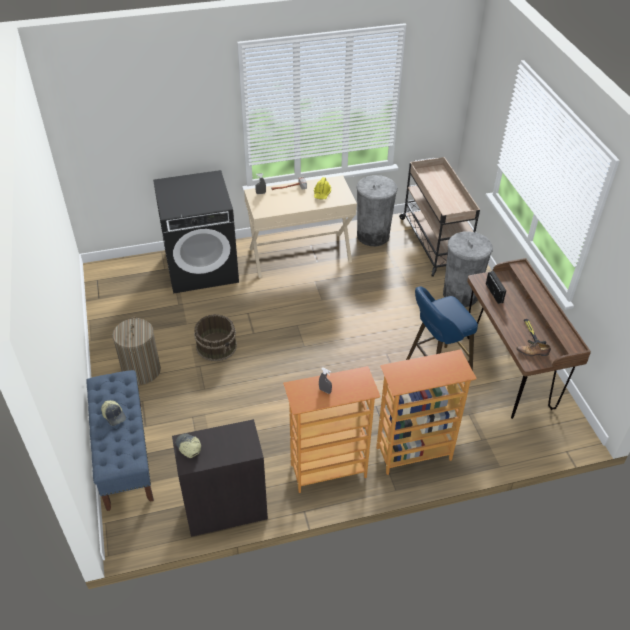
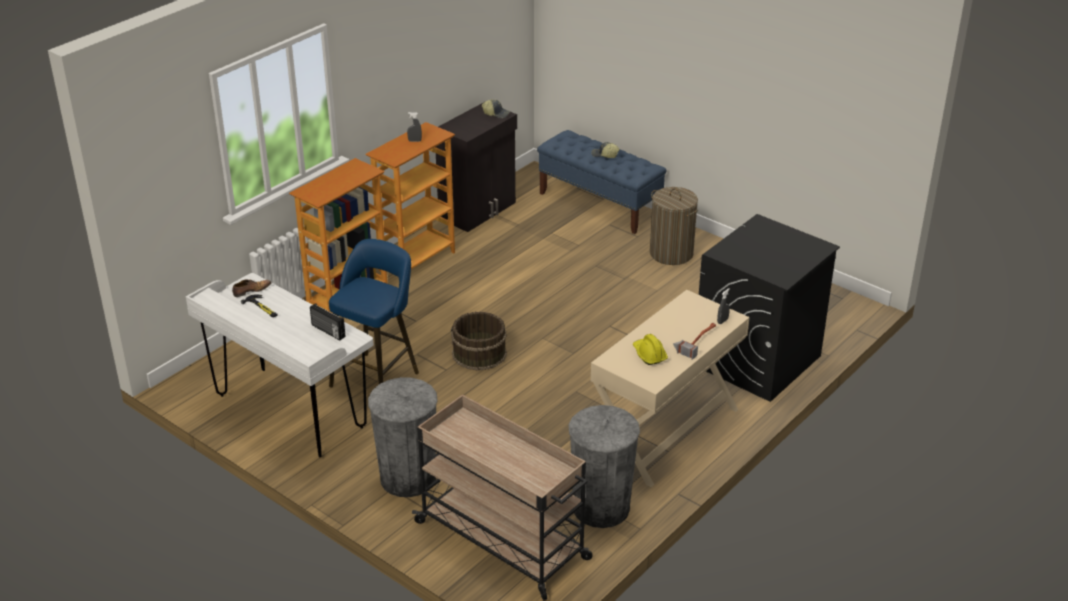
camera: 145 degrees right, 10 degrees down
brown bucket [194,314,237,362] -> brown bucket moved to [451,311,507,371]
brown desk [466,258,591,419] -> white desk [186,273,373,457]

